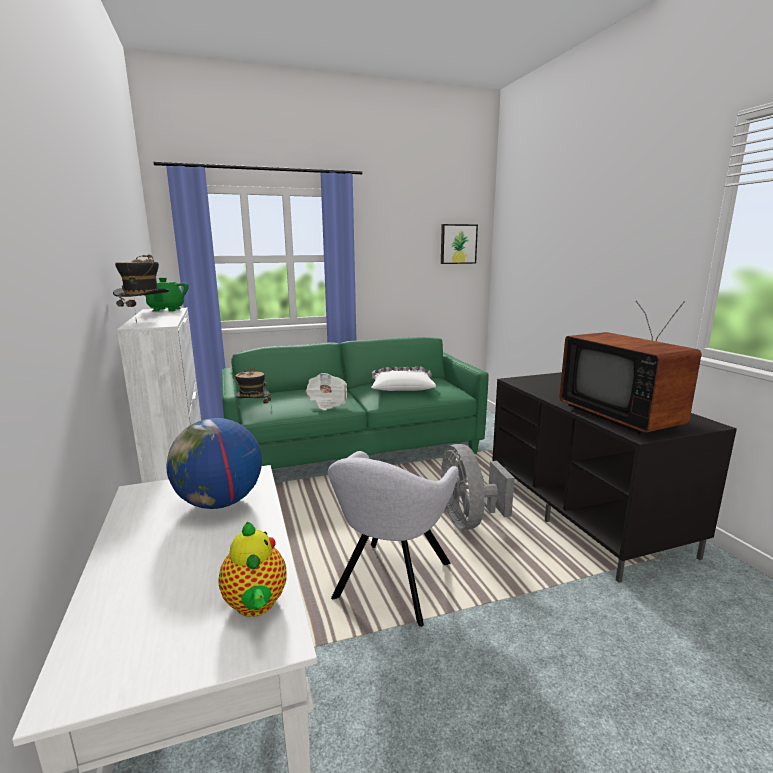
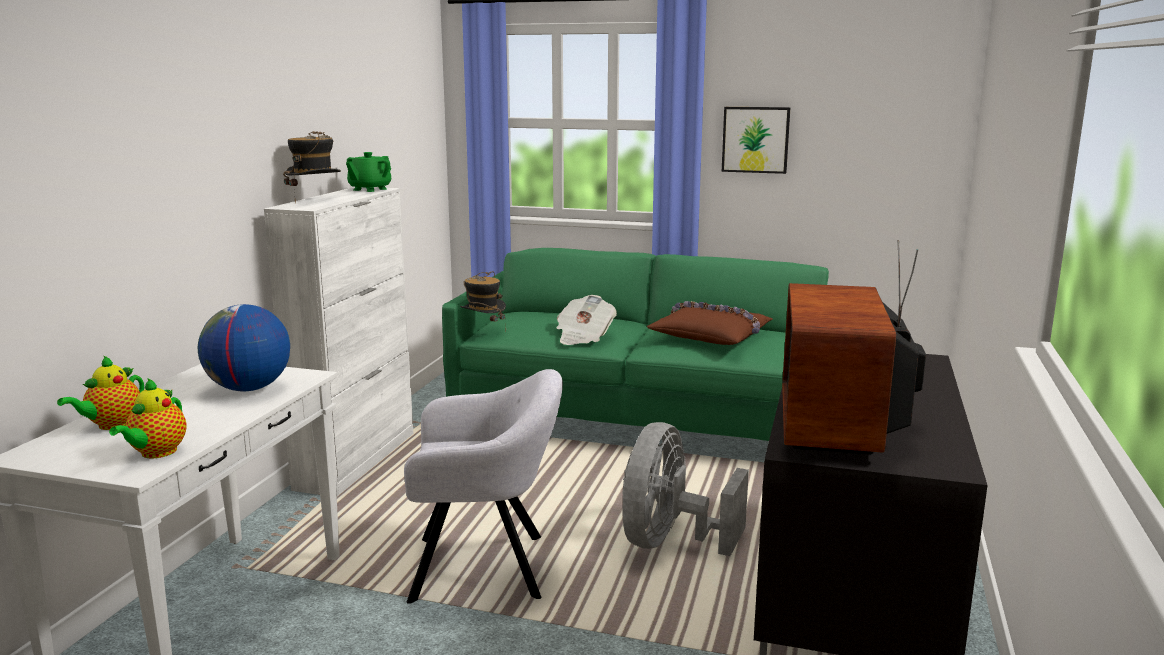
camera: 35 degrees right, 0 degrees up
grey armchair [328,451,459,627] -> grey armchair turned 150 degrees counterclockwise [404,369,563,604]
white pillow [371,366,436,391] -> brown pillow [647,301,772,345]
picture [441,224,478,264] -> picture moved to [722,107,791,174]
none -> teapot [57,355,144,430]

